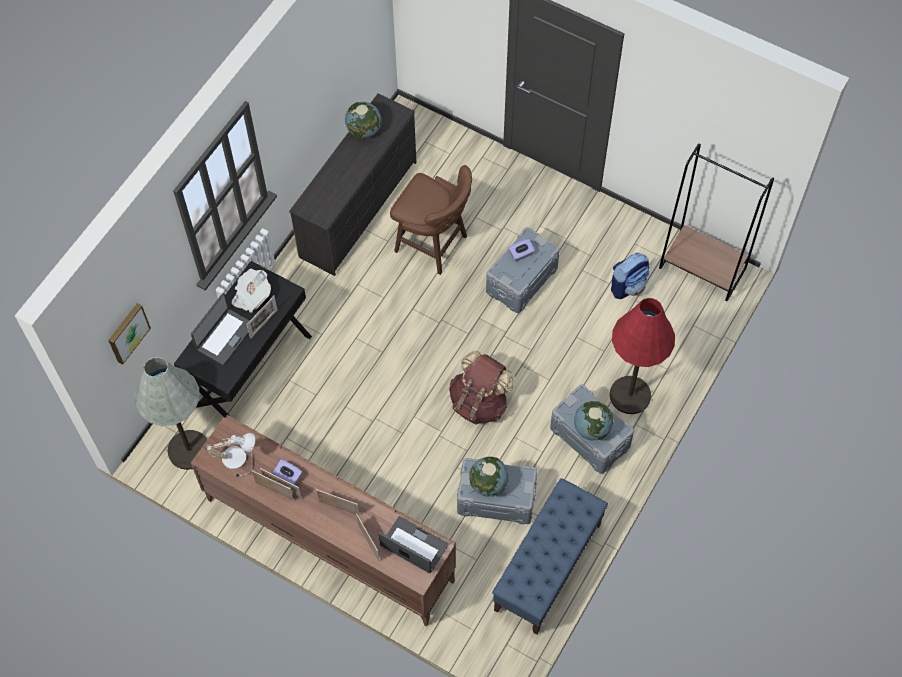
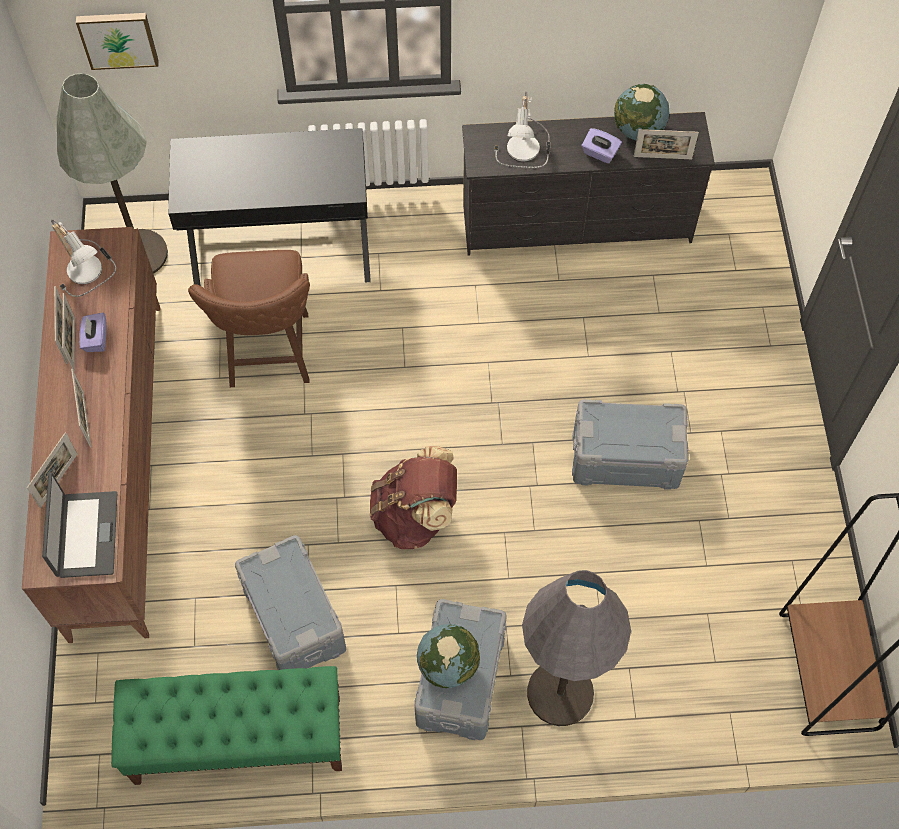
camera: 55 degrees right, 0 degrees up
laptop [191,293,250,365] -> none
newspaper [232,269,271,313] -> none
picture frame [247,296,278,339] -> picture frame moved to [634,129,699,159]
brown stool [390,165,472,275] -> brown stool moved to [188,250,310,387]
globe [469,457,509,496] -> none
blue bench [492,478,608,635] -> green bench [111,666,342,785]
purple tissue box [508,239,535,261] -> purple tissue box moved to [582,128,622,164]
red floor lamp [610,298,675,414] -> grey floor lamp [522,570,631,726]
backpack [611,253,650,299] -> none
none -> table lamp [494,91,551,168]

